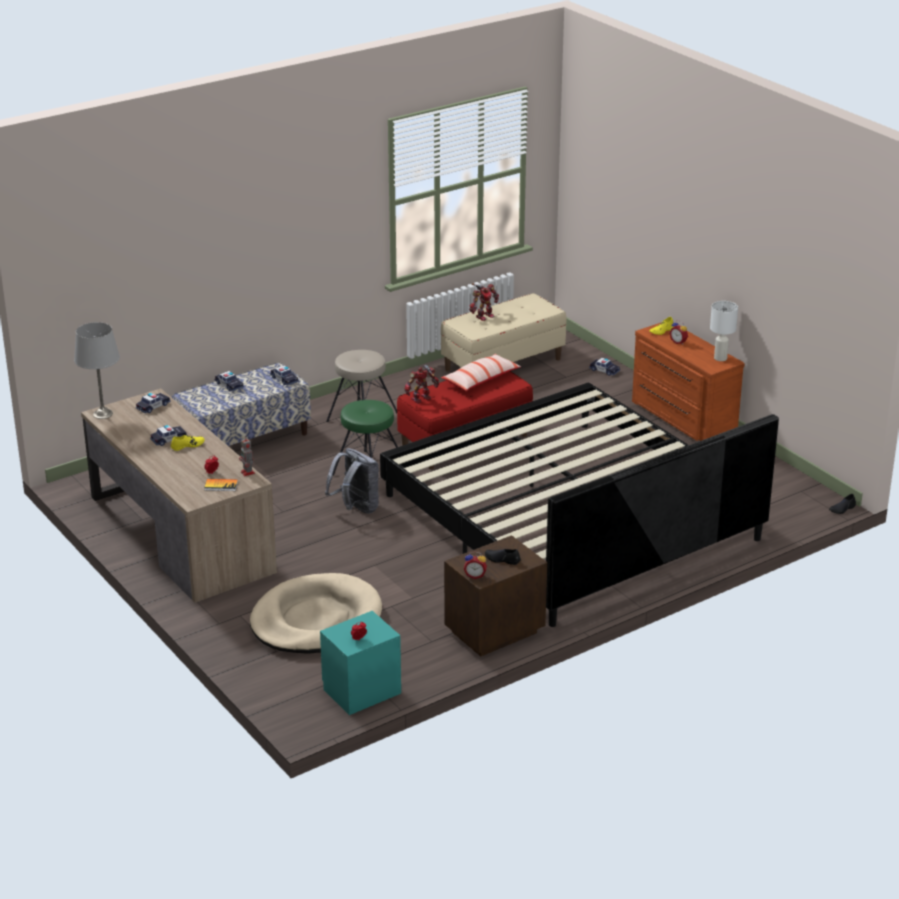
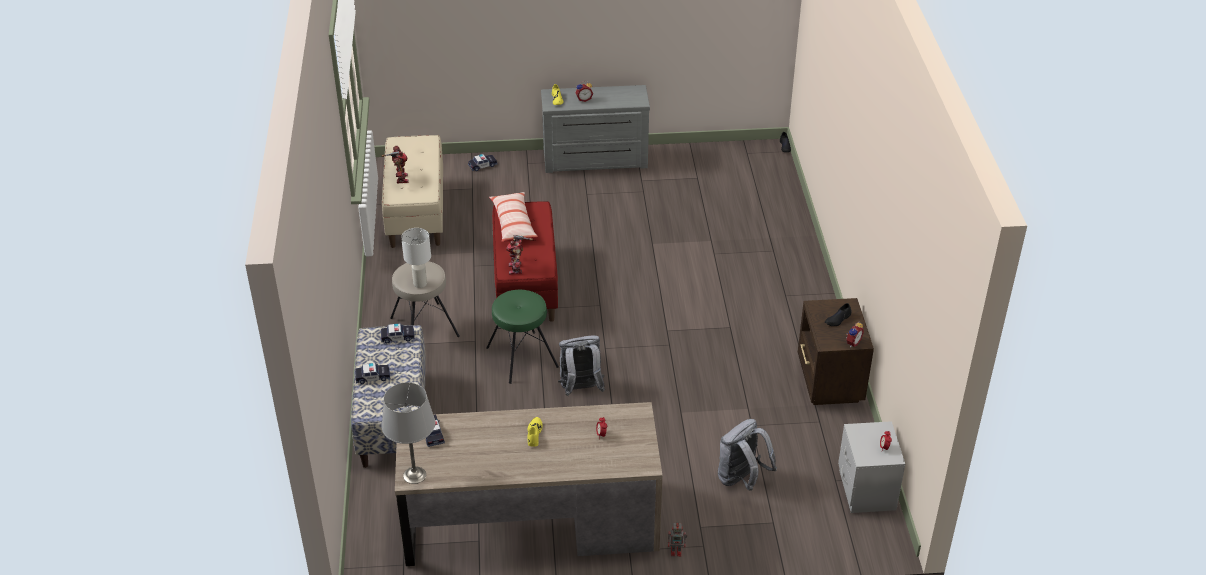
camera: 60 degrees left, 10 degrees up
toy car [150,425,187,446] -> none
book [204,479,238,491] -> none
toy robot [239,438,255,477] -> toy robot moved to [668,522,687,556]
beige dog bed [250,573,382,654] -> grey backpack [718,419,777,491]
turquoise nightstand [320,611,401,715] -> grey nightstand [838,421,905,513]
bed [380,383,779,627] -> none
brown dresser [632,322,745,441] -> grey dresser [541,85,650,173]
white table lamp [710,301,738,361] -> white table lamp moved to [401,228,431,288]

